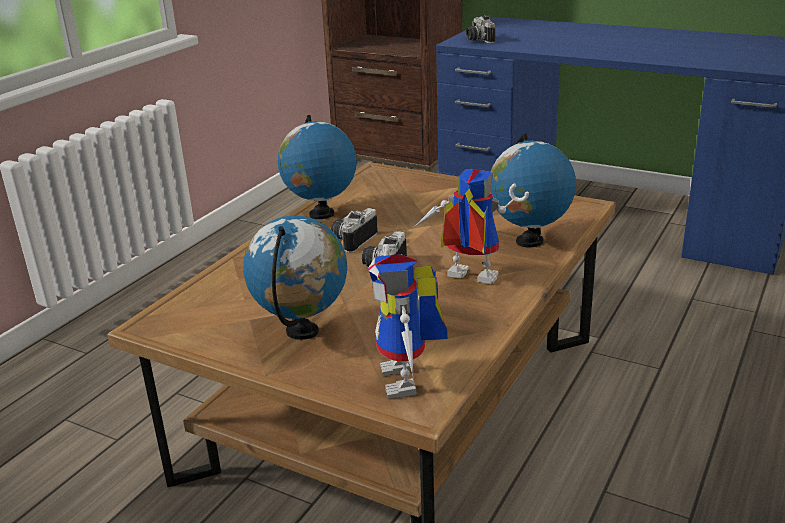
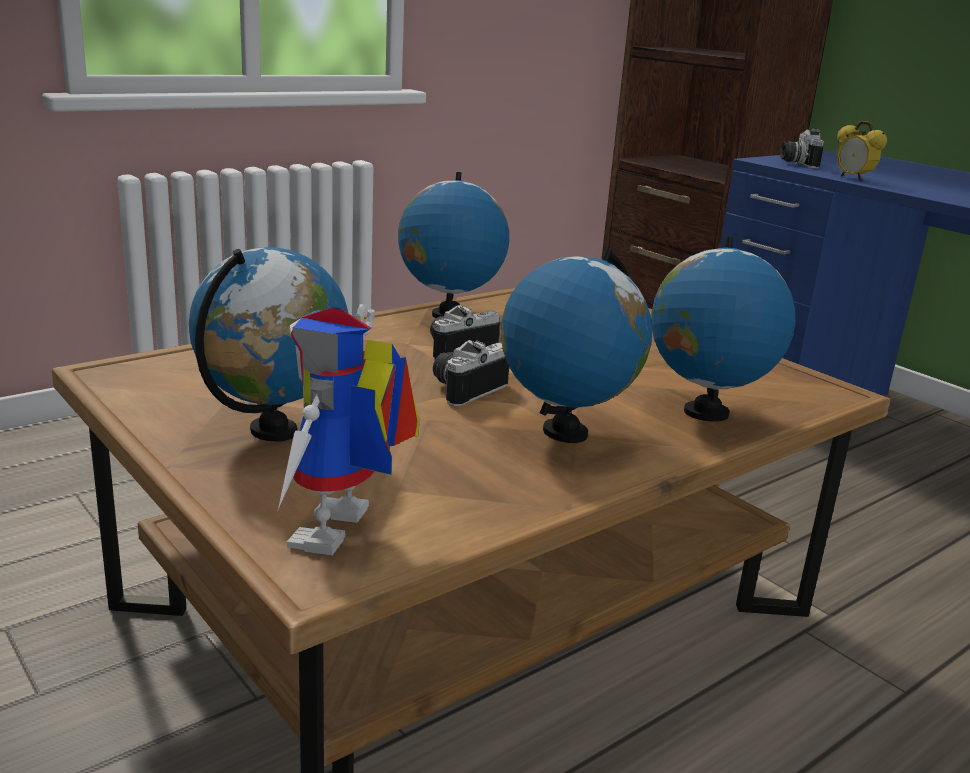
camera: 20 degrees right, 5 degrees down
toy robot [414,169,529,284] -> globe [501,248,652,443]
none -> alarm clock [836,121,887,181]

